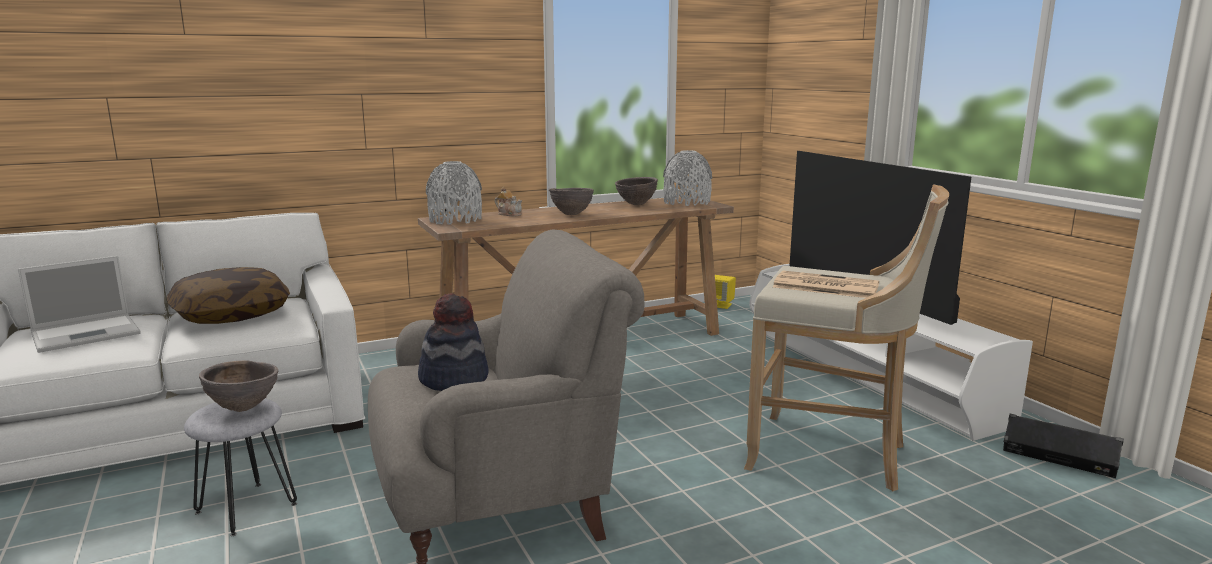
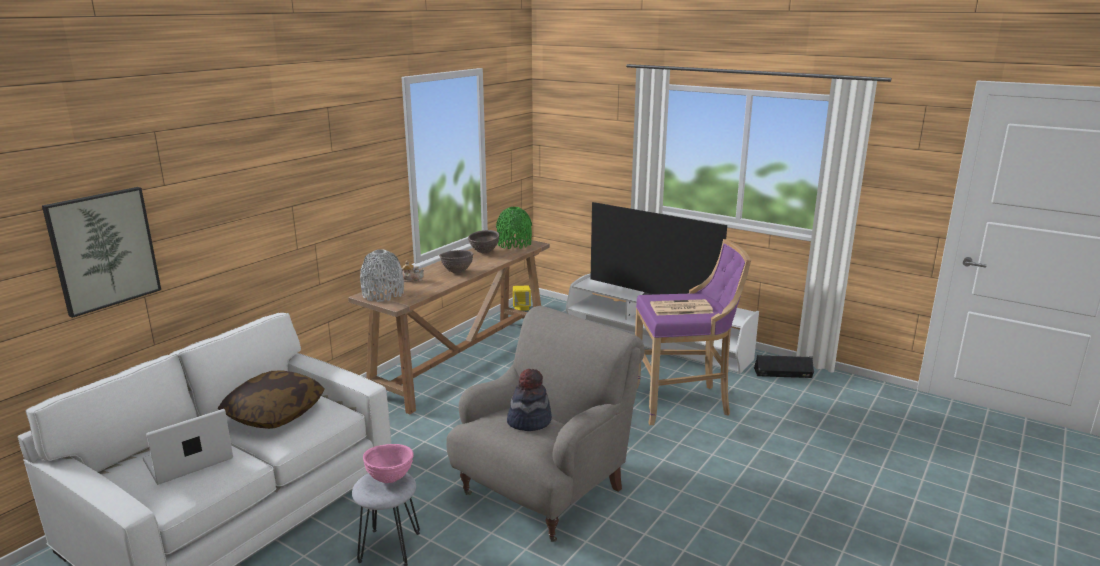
camera: 30 degrees left, 5 degrees up
laptop [18,256,141,353] -> laptop turned 150 degrees counterclockwise [143,409,233,485]
brown bowl [199,360,278,412] -> pink bowl [363,444,413,483]
grey vase [663,150,712,206] -> green vase [496,207,532,249]
beige stool [744,184,949,491] -> purple stool [635,239,751,425]
none -> picture [42,187,161,318]

